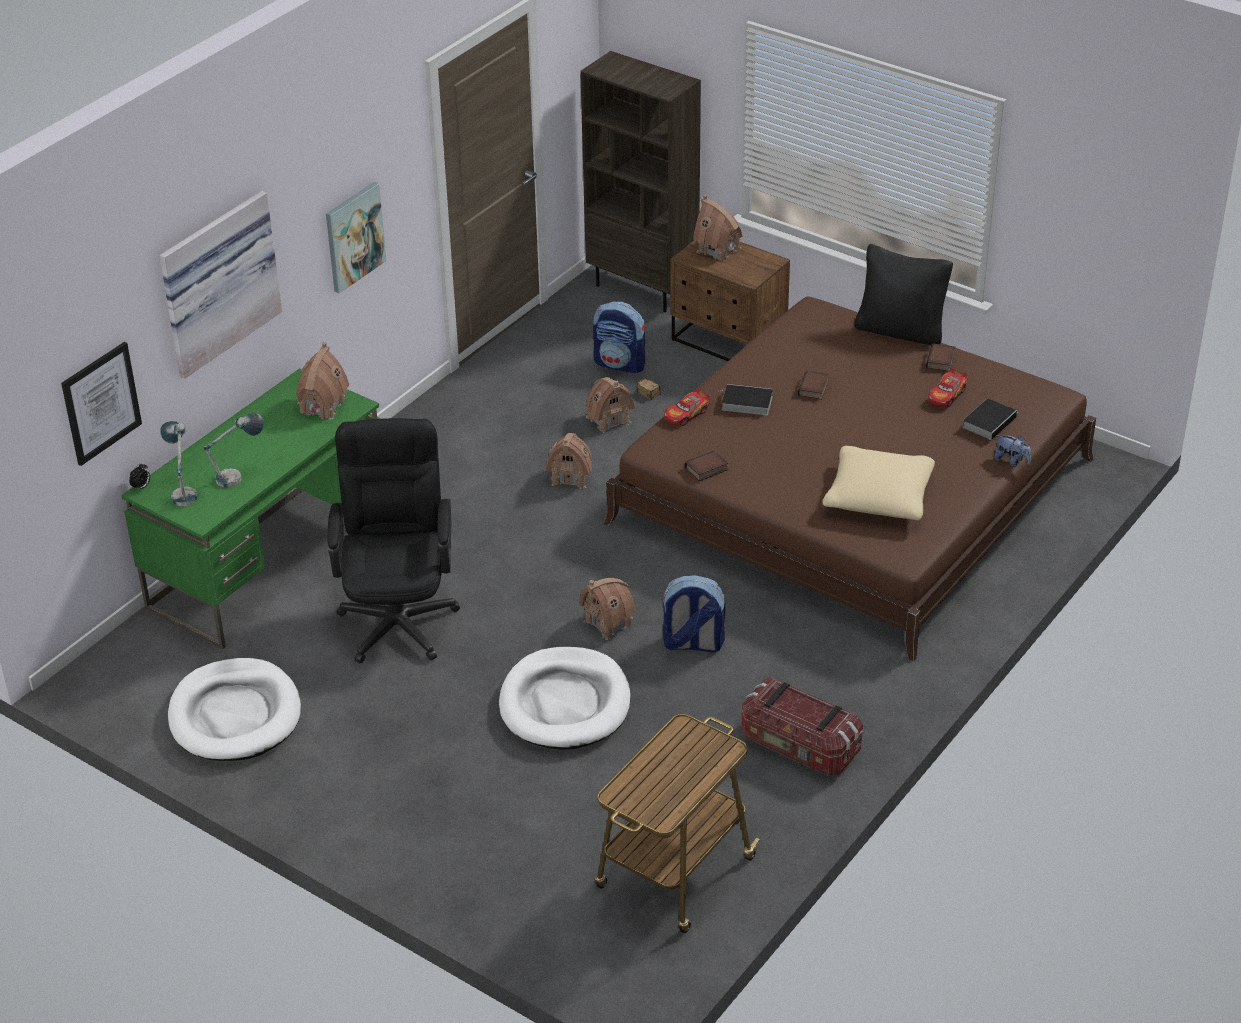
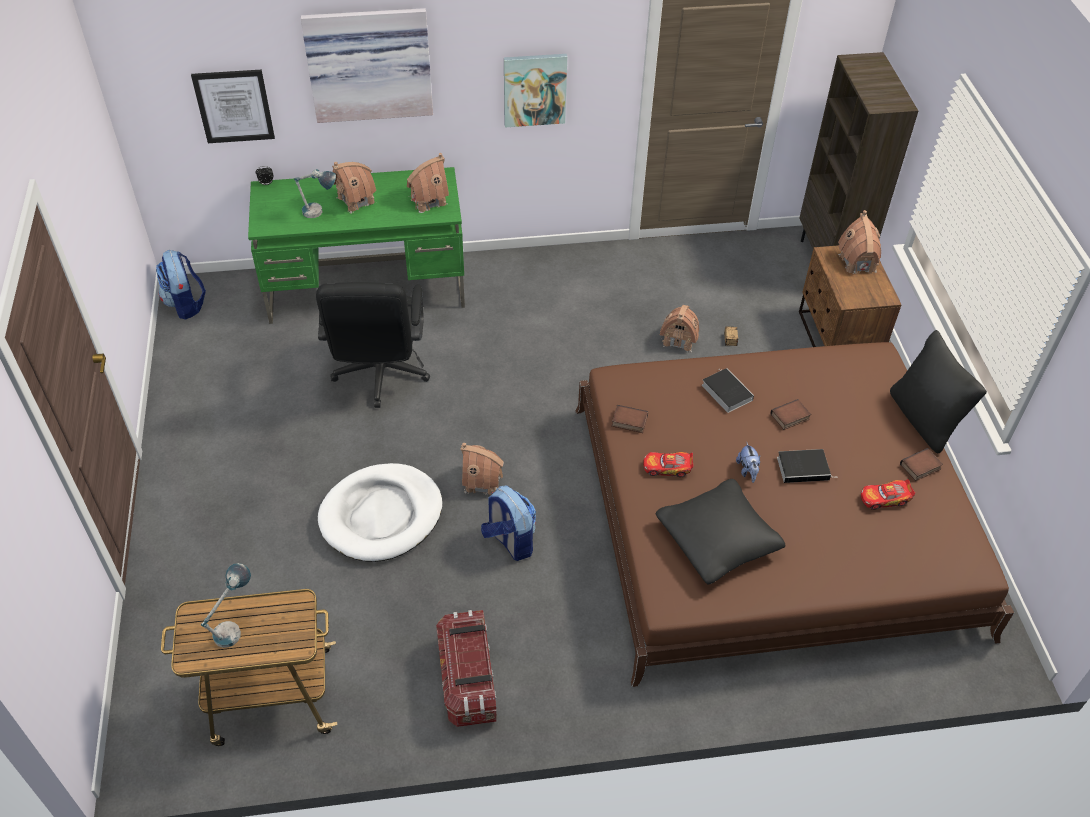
camera: 45 degrees right, 10 degrees up
table lamp [160,421,197,506] -> table lamp moved to [201,563,251,648]
white dog bed [168,658,301,761] -> none
black office chair [328,418,460,663] -> black office chair turned 135 degrees clockwise [316,282,430,408]
toy house [545,433,593,489] -> toy house moved to [332,162,376,214]
backpack [593,301,646,374] -> backpack moved to [156,249,206,320]
toy car [664,388,710,426] -> toy car moved to [643,452,694,477]
beige pillow [823,446,935,520] -> black pillow [655,479,785,584]
book [962,398,1019,440] -> book moved to [777,449,835,483]
plush toy [994,435,1031,467] -> plush toy moved to [736,442,760,483]

